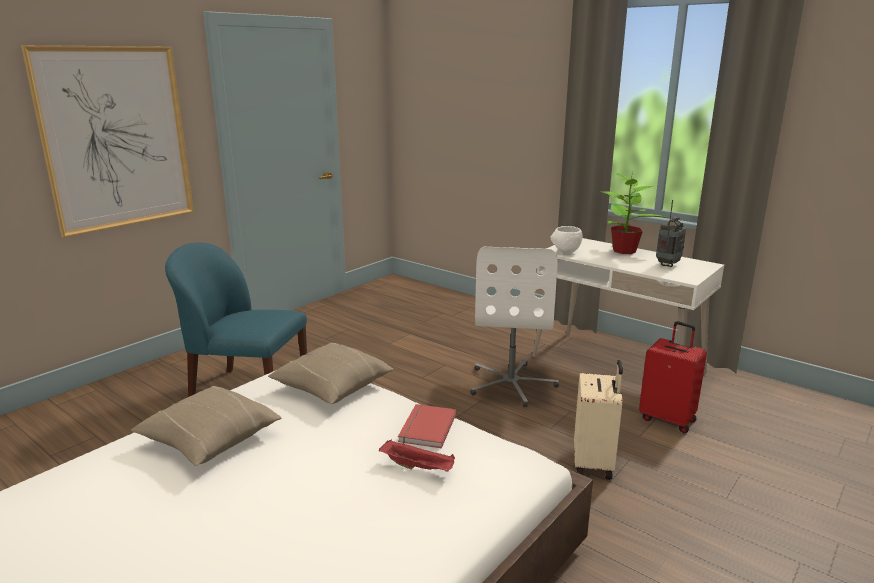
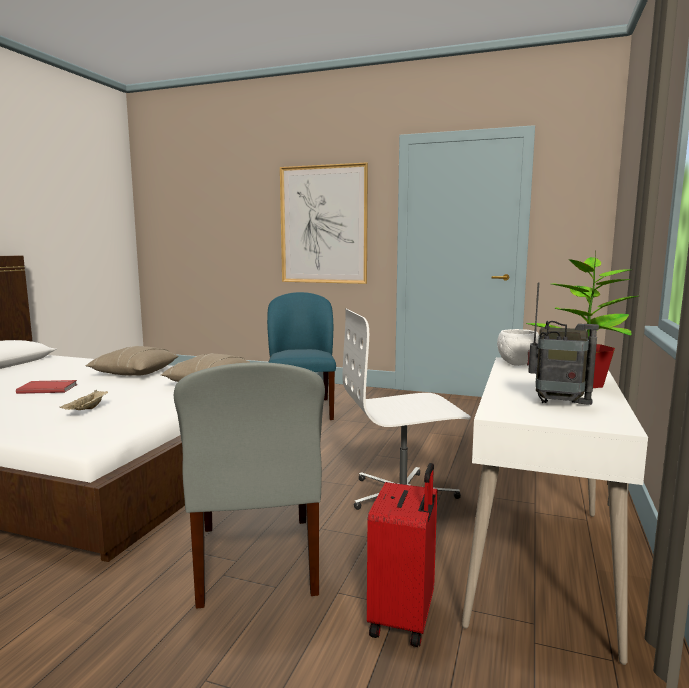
camera: 70 degrees right, 10 degrees down
red tray [379,439,455,472] -> beige tray [60,390,108,410]
red book [398,404,457,449] -> red book moved to [16,380,77,394]
beige suitcase [574,360,623,480] -> grey chair [174,362,325,609]

